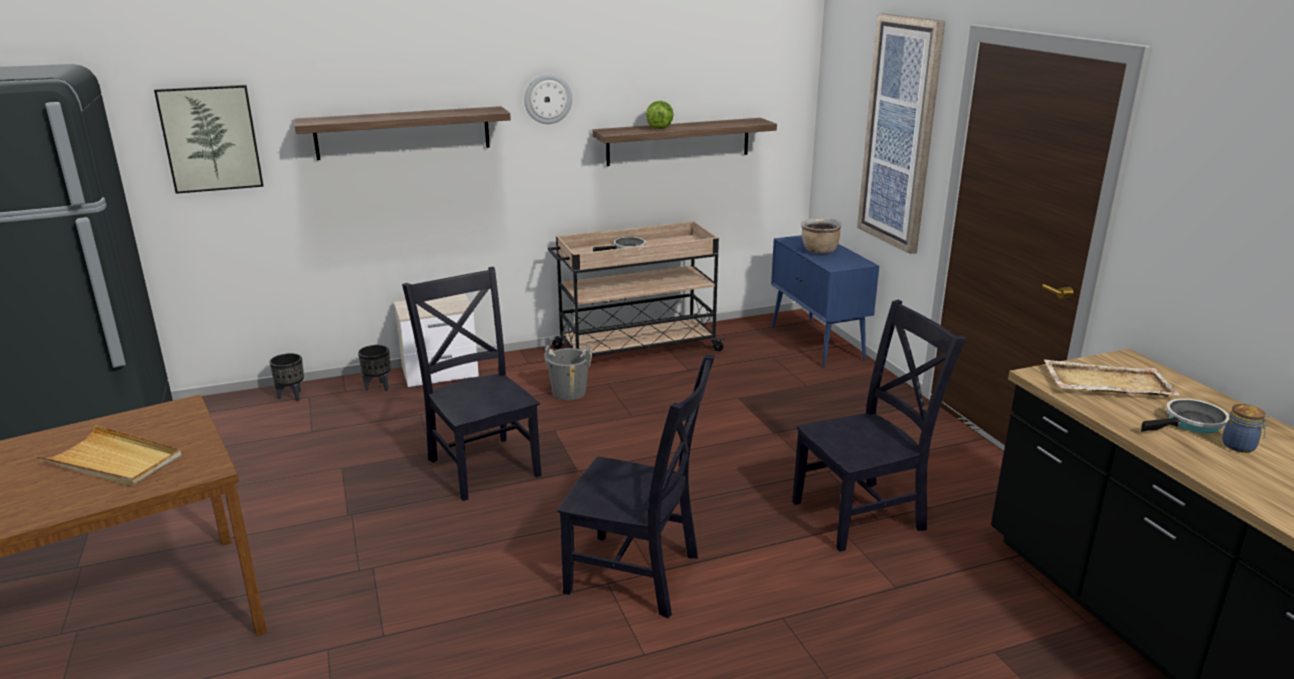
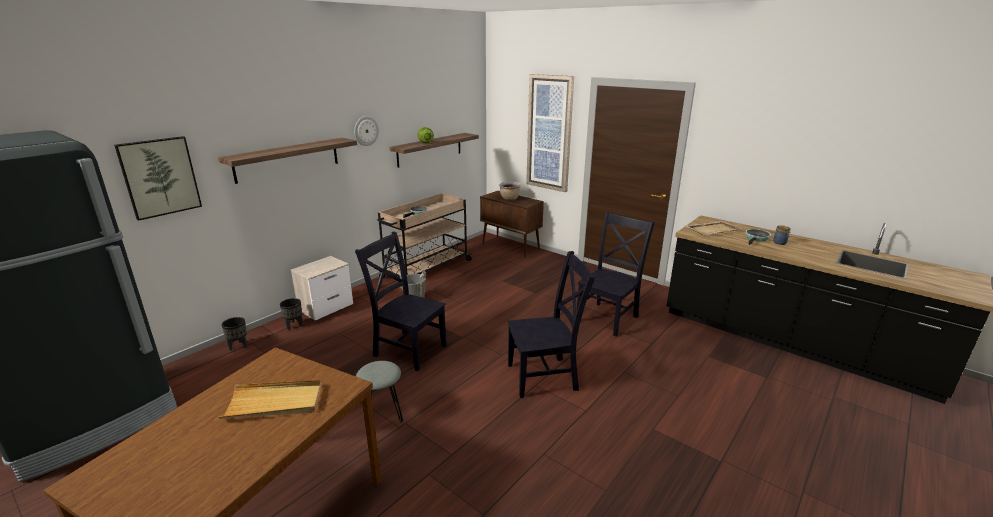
camera: 30 degrees left, 0 degrees up
blue cabinet [771,235,879,367] -> brown cabinet [480,191,544,257]
none -> grey stool [356,361,403,423]

